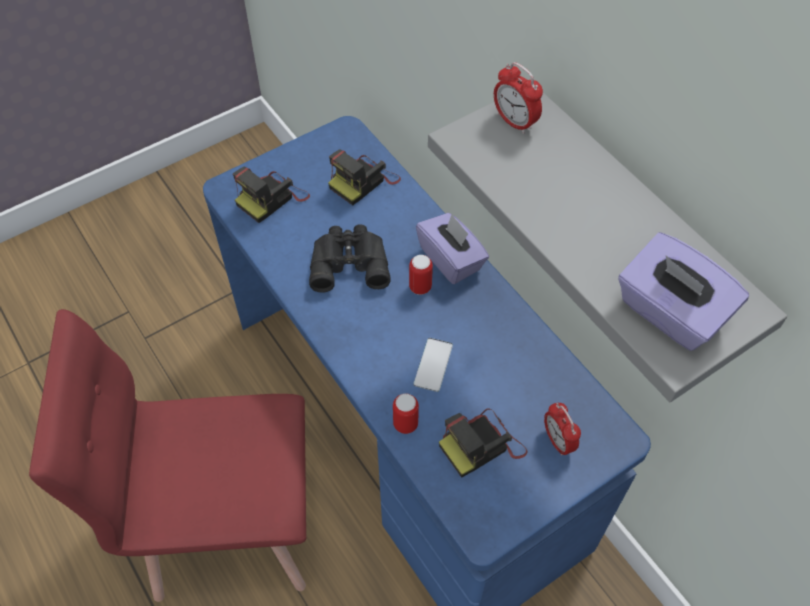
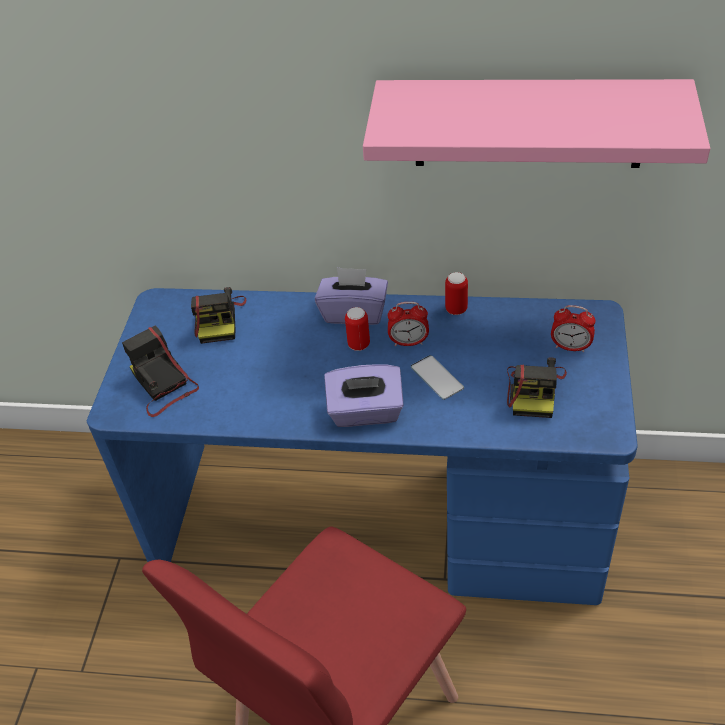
camera: 45 degrees left, 10 degrees down
camera [233,167,310,223] -> camera turned 150 degrees clockwise [122,325,199,417]
black binoculars [309,224,390,293] -> none
can [393,394,419,434] -> can moved to [445,272,468,315]
grey shelf [428,93,788,402] -> pink shelf [363,79,710,168]
alarm clock [494,62,543,134] -> alarm clock moved to [388,302,429,346]
purple tissue box [618,232,749,351] -> purple tissue box moved to [324,364,404,427]

